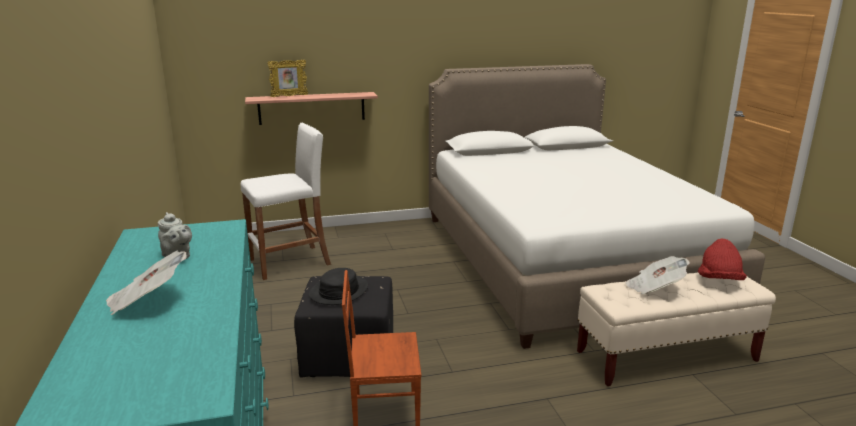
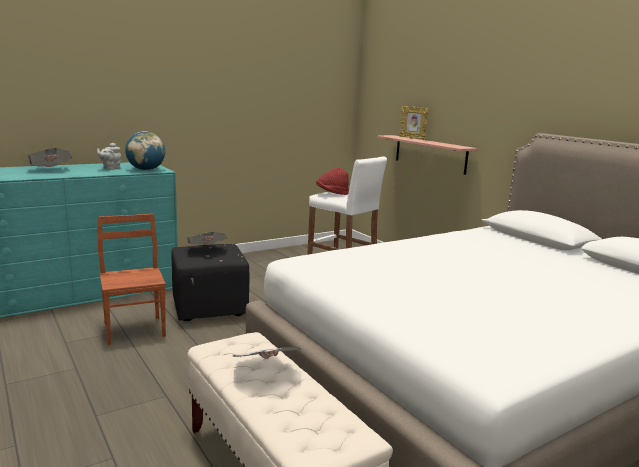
camera: 70 degrees right, 5 degrees down
black hat [309,268,368,305] -> newspaper [187,232,227,245]
red hat [698,239,747,280] -> red hat moved to [316,167,349,195]
none -> globe [125,131,165,170]

